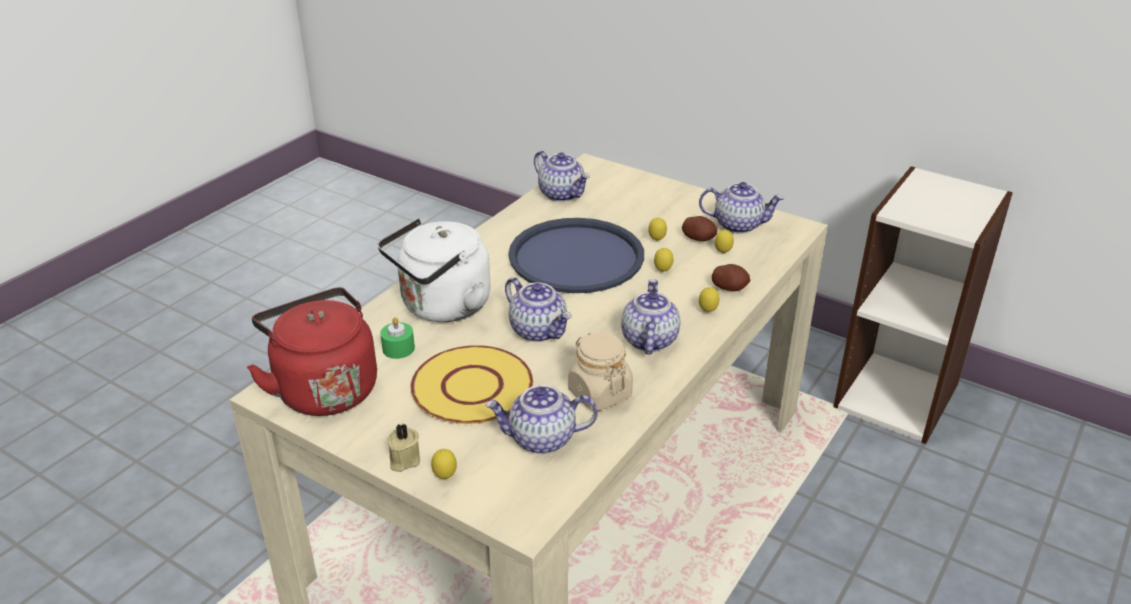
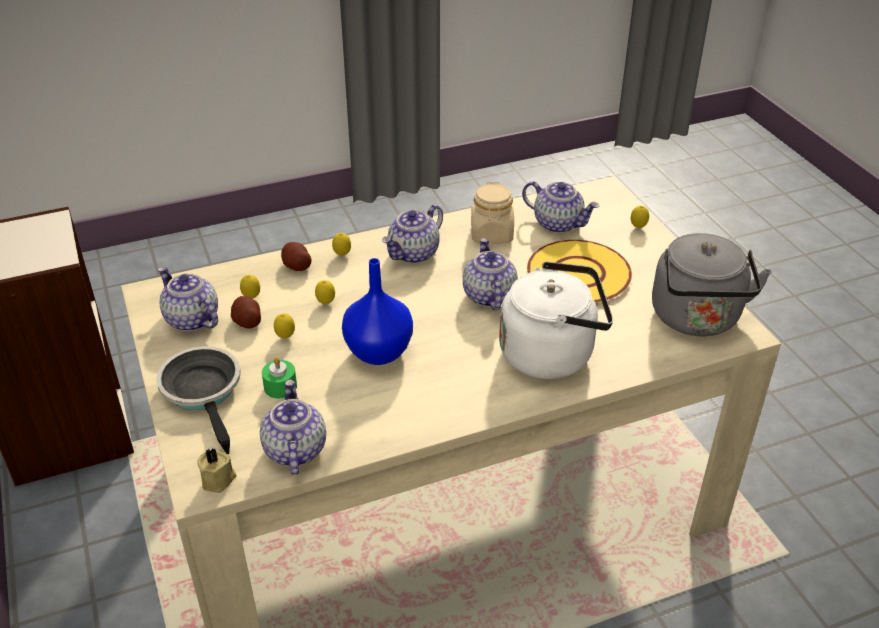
camera: 145 degrees left, 5 degrees up
red kettle [247,287,377,416] -> grey kettle [652,233,772,337]
green candle [380,317,415,359] -> green candle moved to [262,357,297,398]
beige candle [388,424,420,472] -> beige candle moved to [197,448,236,493]
blue tray [508,218,644,293] -> blue vase [342,258,413,365]
none -> frying pan [156,346,241,454]

